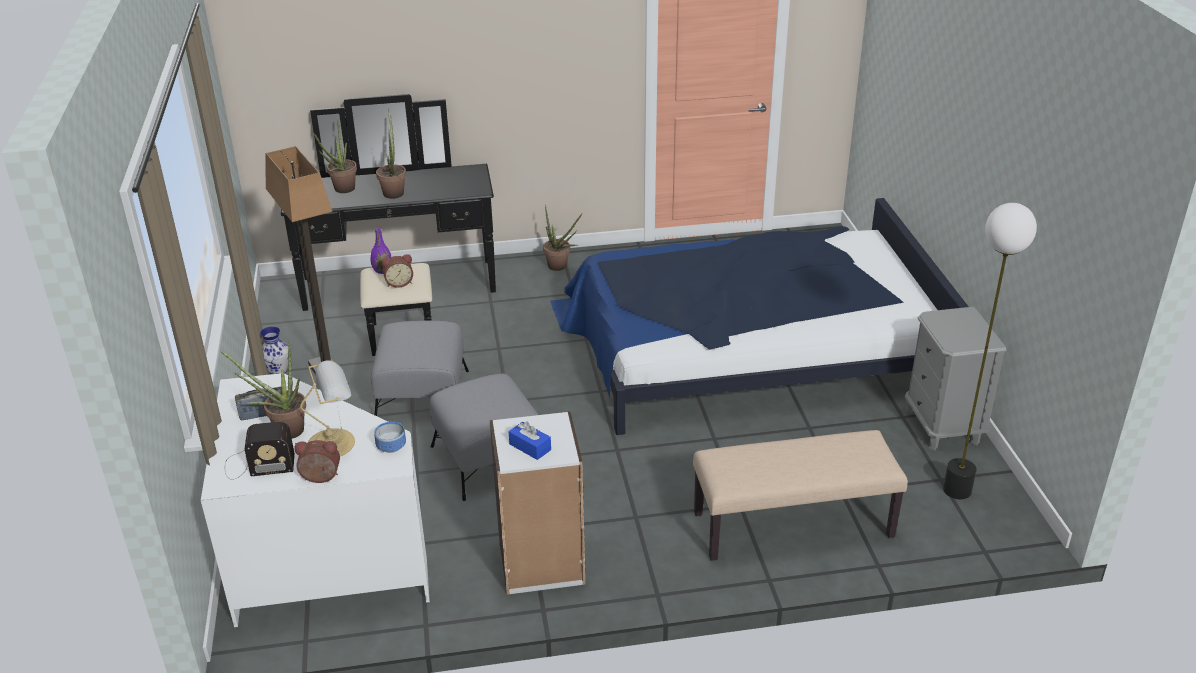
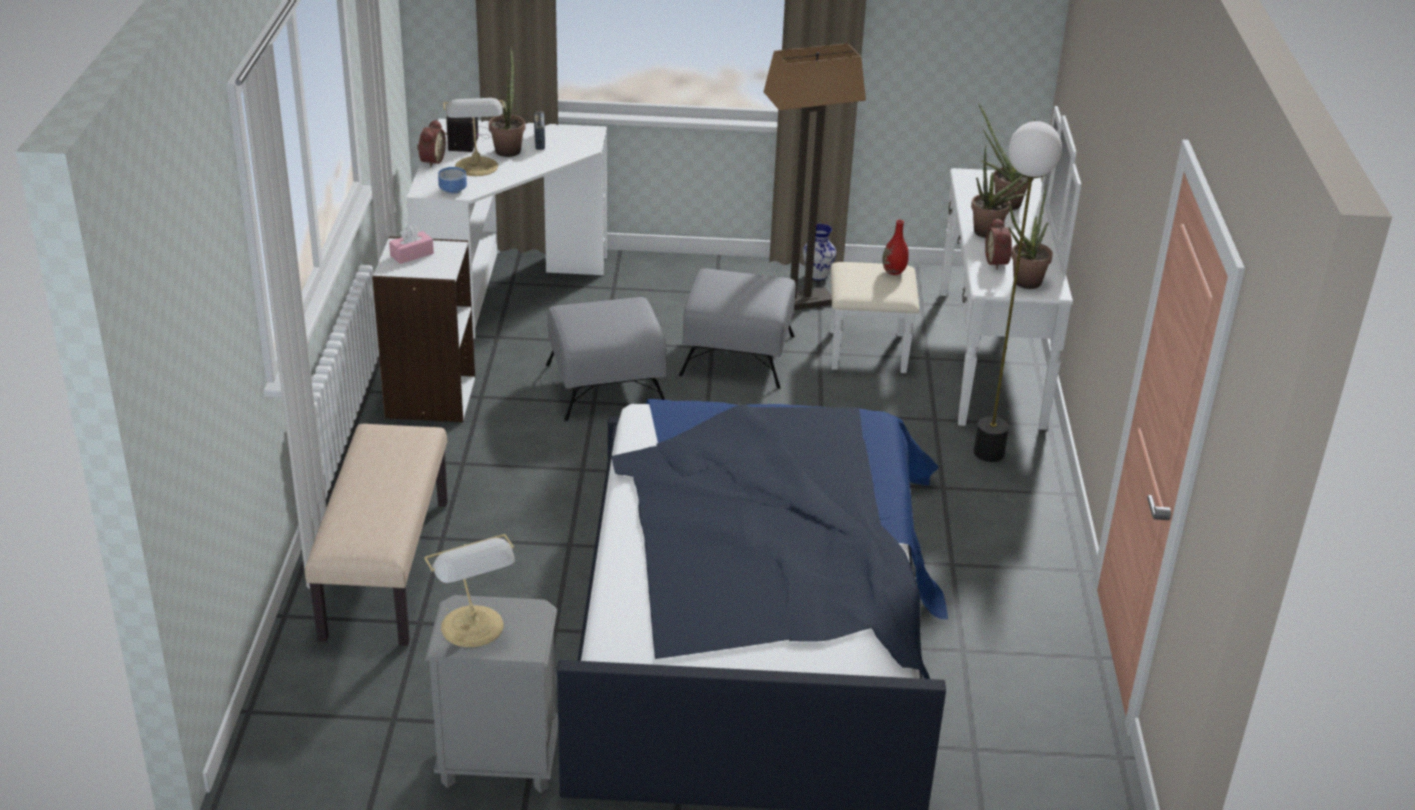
camera: 100 degrees right, 0 degrees up
black dresser [281,94,496,356] -> white dresser [830,106,1081,430]
purple vase [371,228,391,274] -> red vase [883,220,909,275]
alarm clock [381,254,413,288] -> alarm clock moved to [985,218,1012,270]
blue tissue box [509,421,551,460] -> pink tissue box [389,225,434,264]
potted plant [543,205,583,271] -> potted plant moved to [1009,185,1053,289]
floor lamp [943,203,1037,499] -> floor lamp moved to [973,121,1062,462]
none -> table lamp [424,534,515,647]

